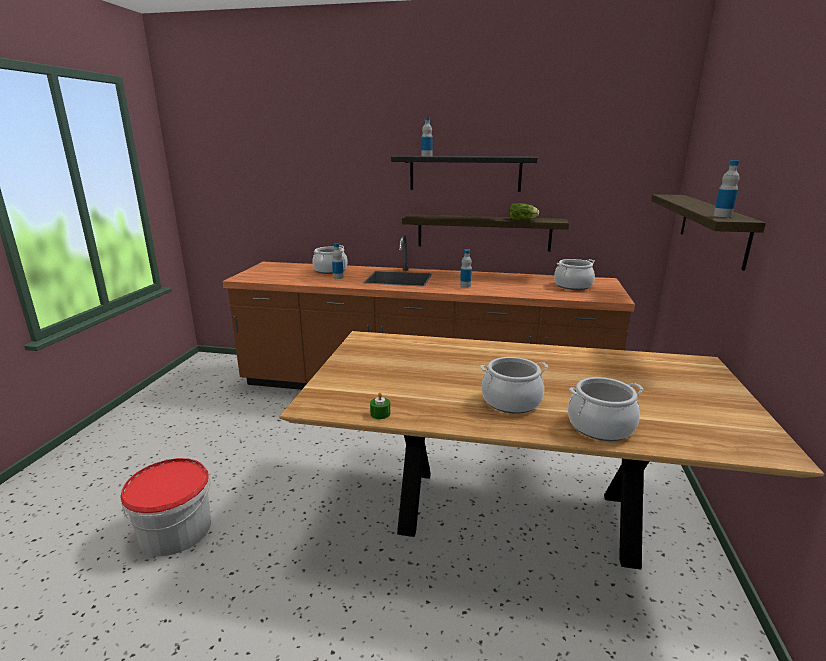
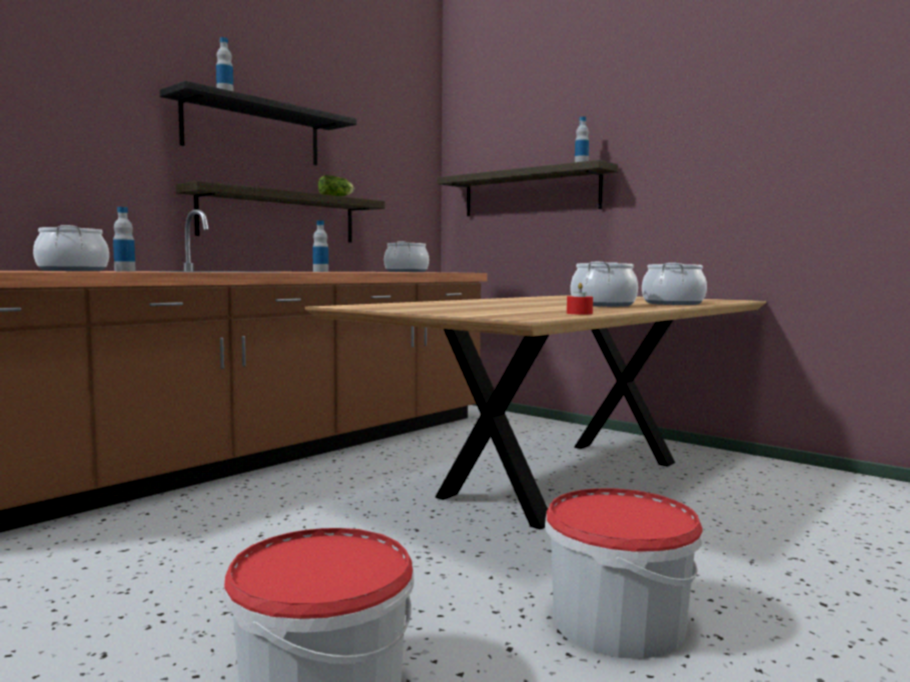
camera: 60 degrees left, 15 degrees down
green candle [370,393,390,419] -> red candle [567,283,593,315]
none -> bucket [545,488,703,659]

